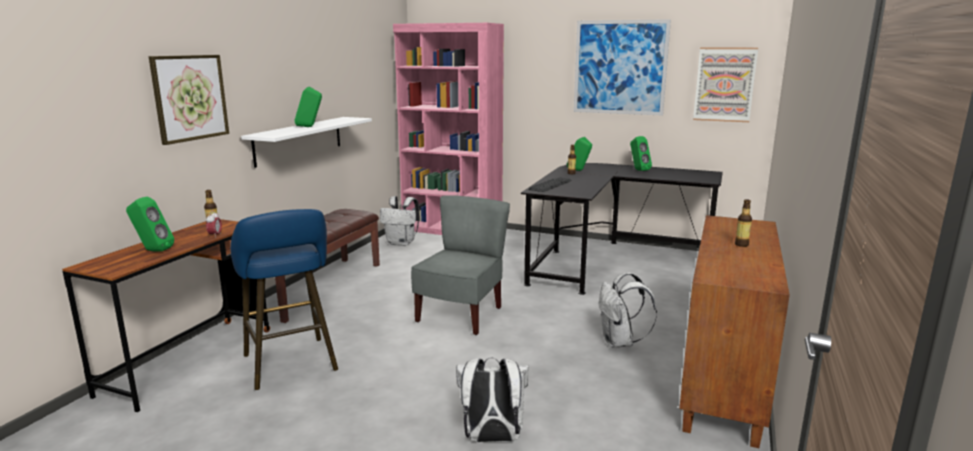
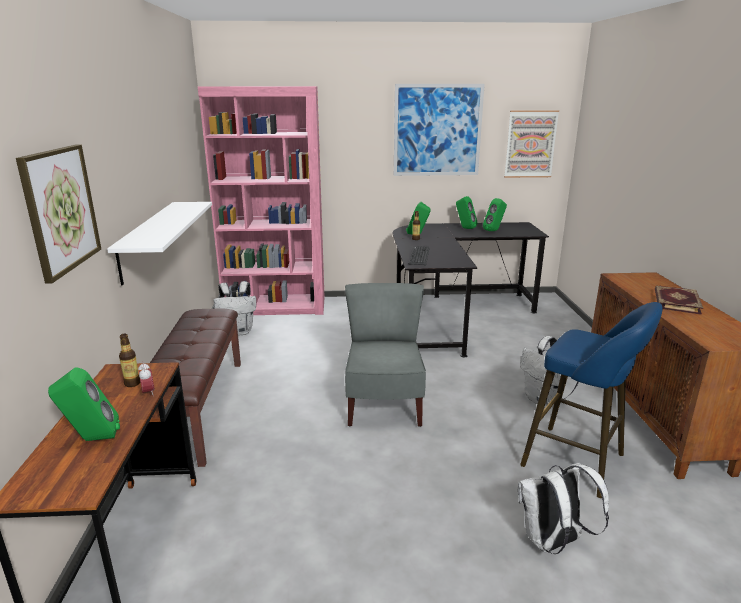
camera: 25 degrees left, 5 degrees up
blue stool [230,209,338,390] -> blue stool moved to [520,302,663,498]
green speaker [295,86,322,127] -> green speaker moved to [483,198,507,231]
bottle [735,199,752,247] -> book [655,285,703,315]

